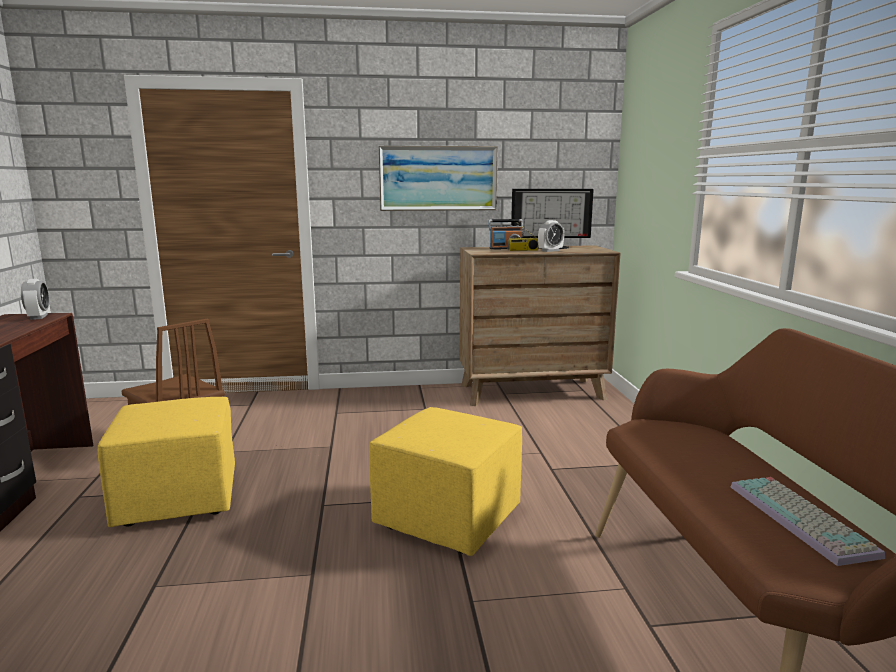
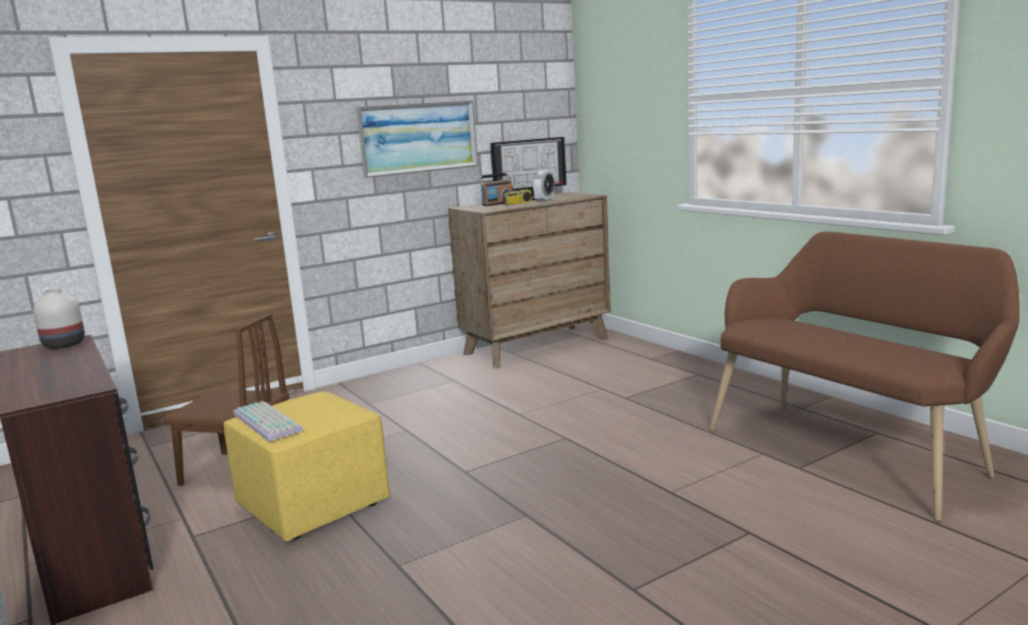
camera: 25 degrees left, 0 degrees up
alarm clock [21,279,49,320] -> white vase [33,289,85,349]
yellow ottoman [369,407,522,556] -> none
keyboard [731,477,885,566] -> keyboard moved to [233,401,303,442]

